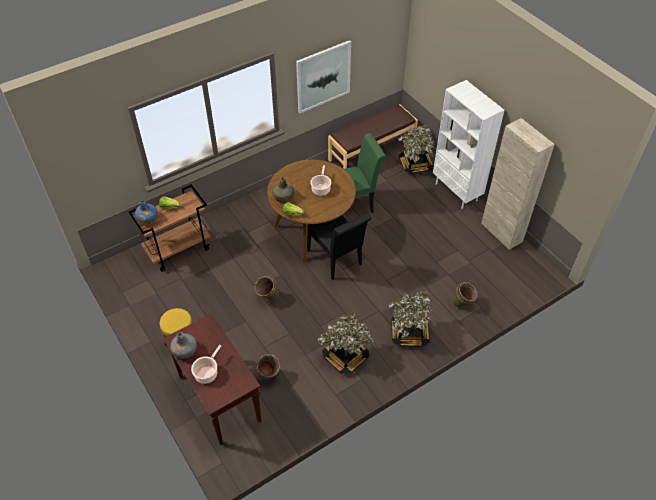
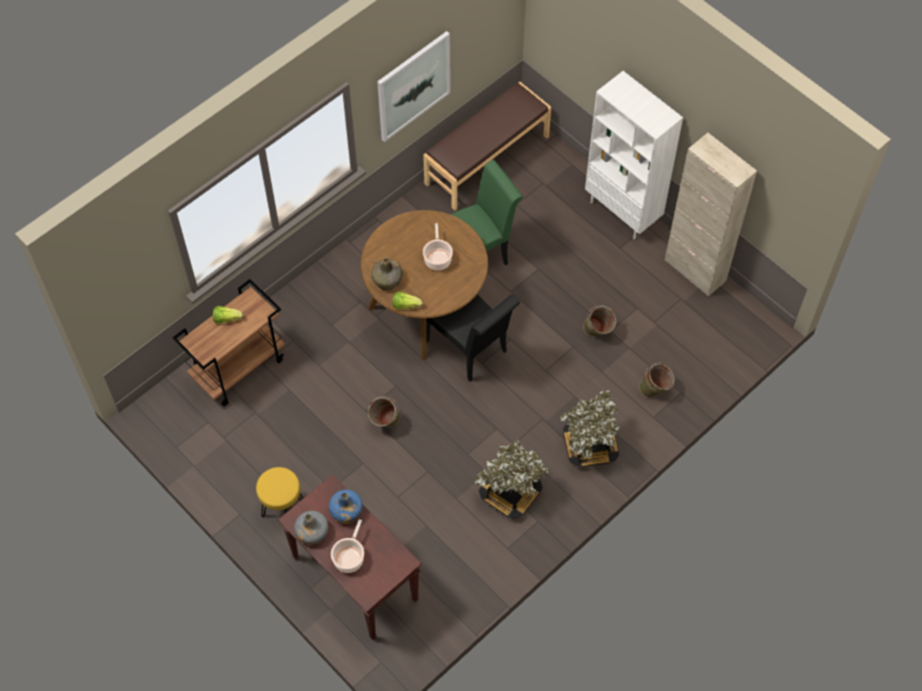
camera: 10 degrees left, 10 degrees up
blue bottle [135,200,157,225] -> blue bottle moved to [329,490,363,524]
green bucket [256,354,280,378] -> green bucket moved to [583,305,616,337]
potted plant [398,125,435,173] -> none

